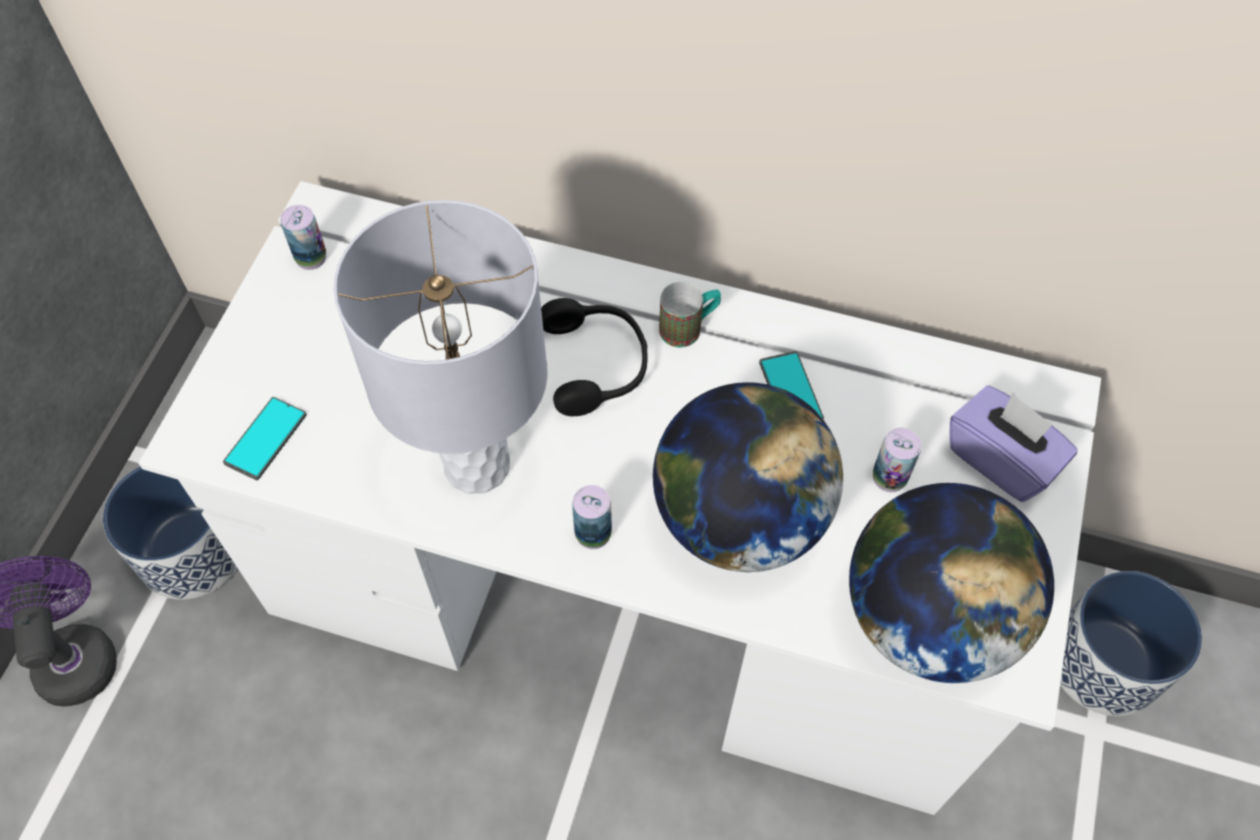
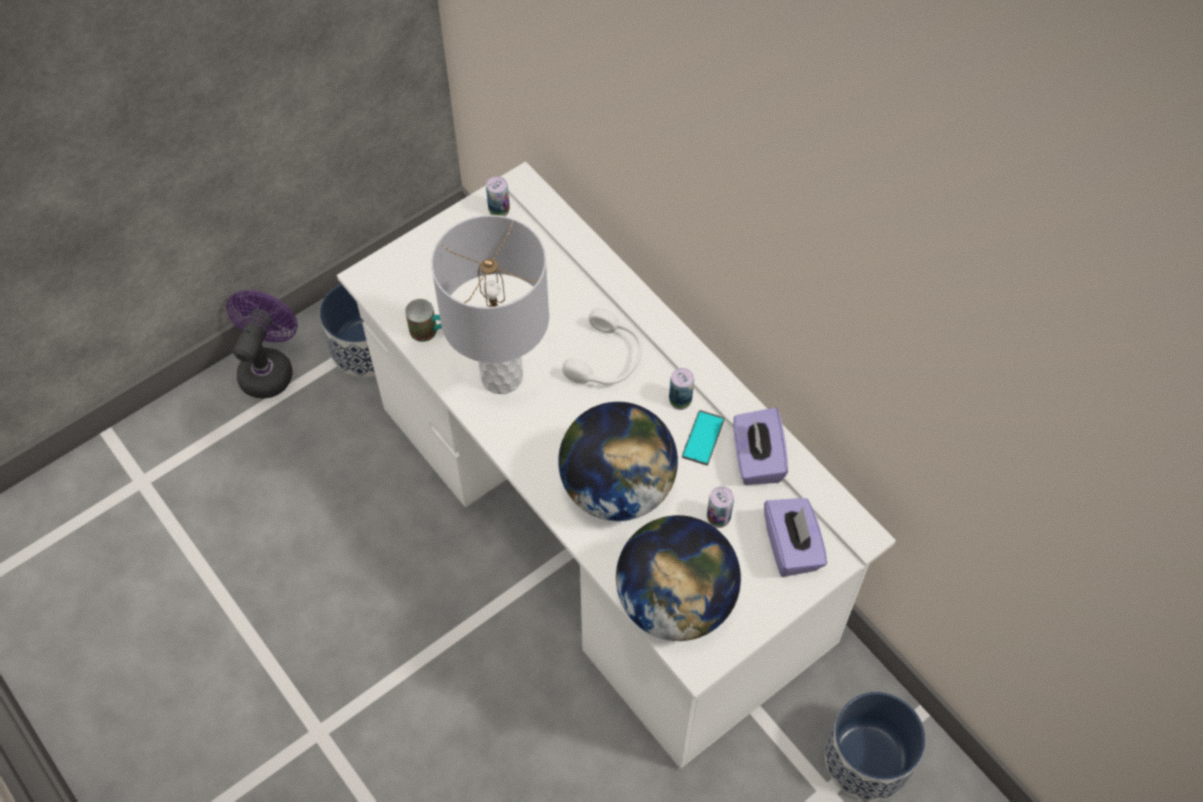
camera: 35 degrees right, 0 degrees up
phone [223,397,307,480] -> none
black headphones [541,298,647,416] -> white headphones [562,308,642,385]
can [572,485,612,549] -> can moved to [669,368,694,410]
mug [659,282,721,347] -> mug moved to [405,299,442,342]
none -> purple tissue box [733,408,788,485]

